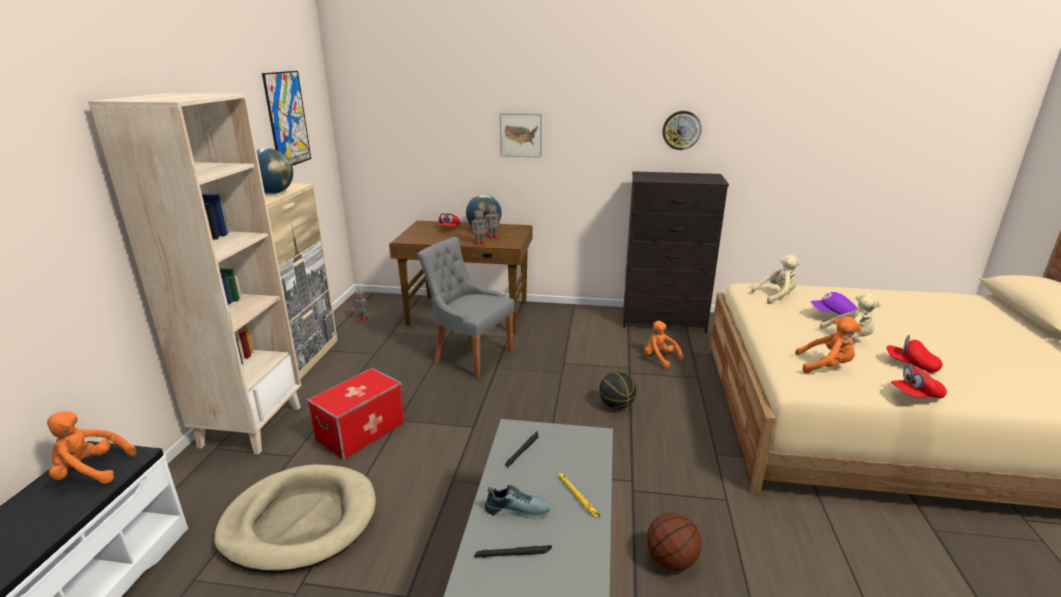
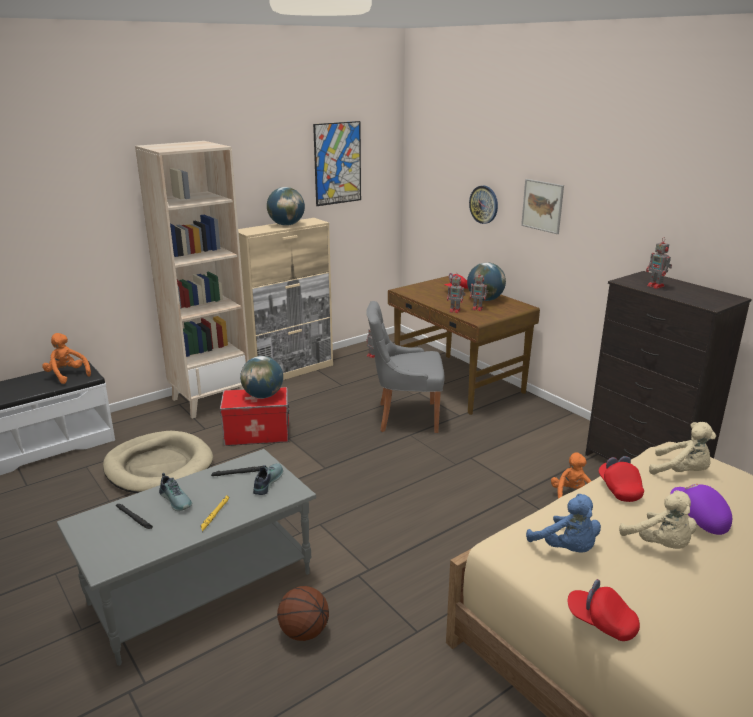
camera: 45 degrees right, 0 degrees up
grey chair [417,237,515,378] -> grey chair turned 75 degrees counterclockwise [366,301,444,433]
basketball [599,372,636,409] -> none
wall clock [662,111,702,150] -> wall clock moved to [469,186,498,224]
orange plush toy [795,317,862,374] -> blue plush toy [526,494,601,553]
red cap [887,335,943,373] -> red cap moved to [599,456,644,502]
none -> globe [240,356,283,398]
none -> shoe [253,463,283,495]
none -> toy robot [646,237,672,289]

